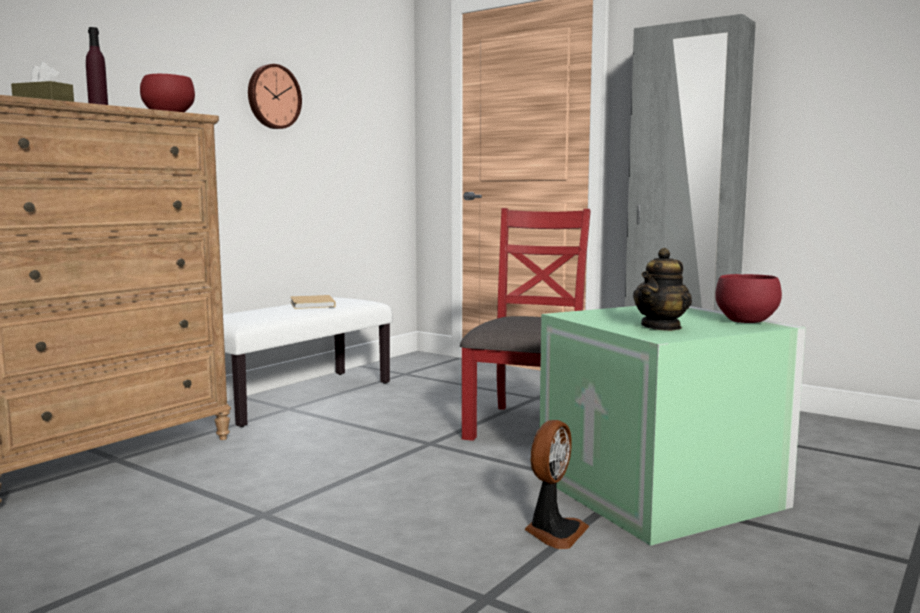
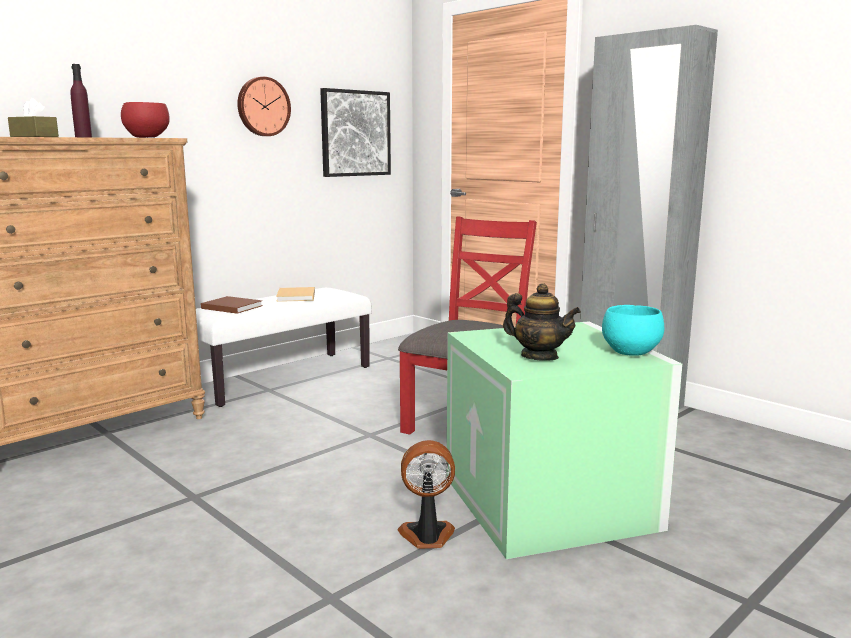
camera: 10 degrees right, 5 degrees up
fan [525,420,589,549] -> fan turned 135 degrees counterclockwise [398,440,455,549]
teapot [633,248,692,331] -> teapot turned 105 degrees counterclockwise [503,283,581,361]
red bowl [716,274,782,323] -> turquoise bowl [602,305,664,356]
none -> brown book [201,296,263,314]
none -> picture [320,88,391,177]

